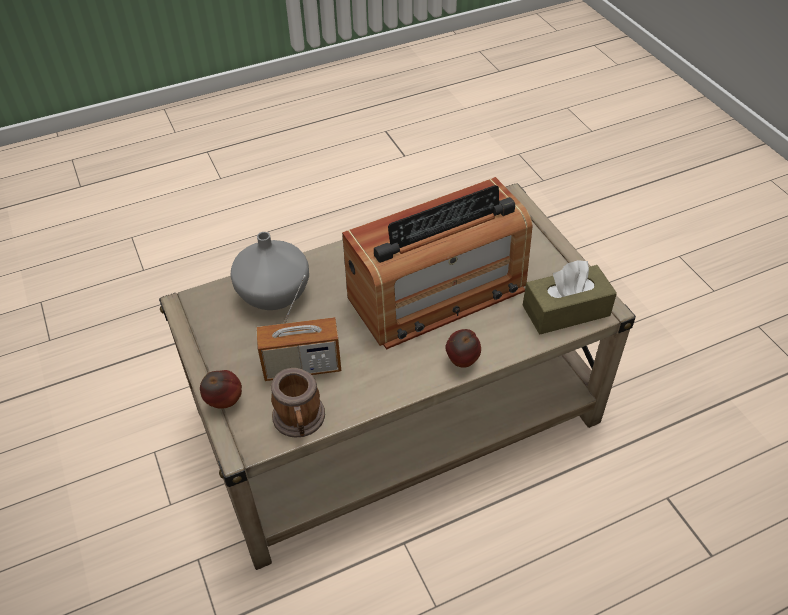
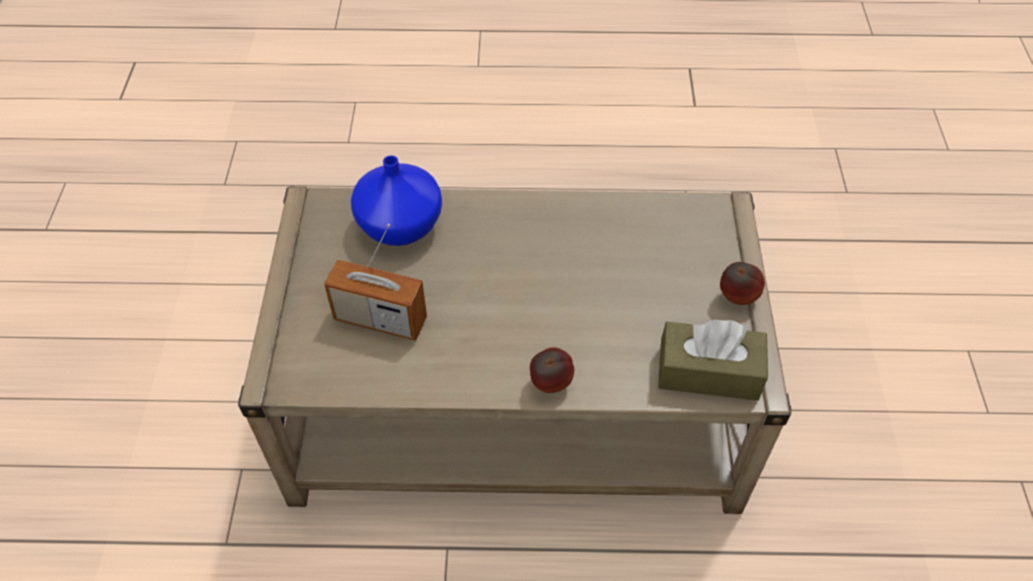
camera: 25 degrees right, 5 degrees up
apple [200,370,242,409] -> apple moved to [720,262,765,305]
grey vase [230,232,309,310] -> blue vase [351,155,442,246]
mug [271,368,325,437] -> none
radio [342,177,533,350] -> none

